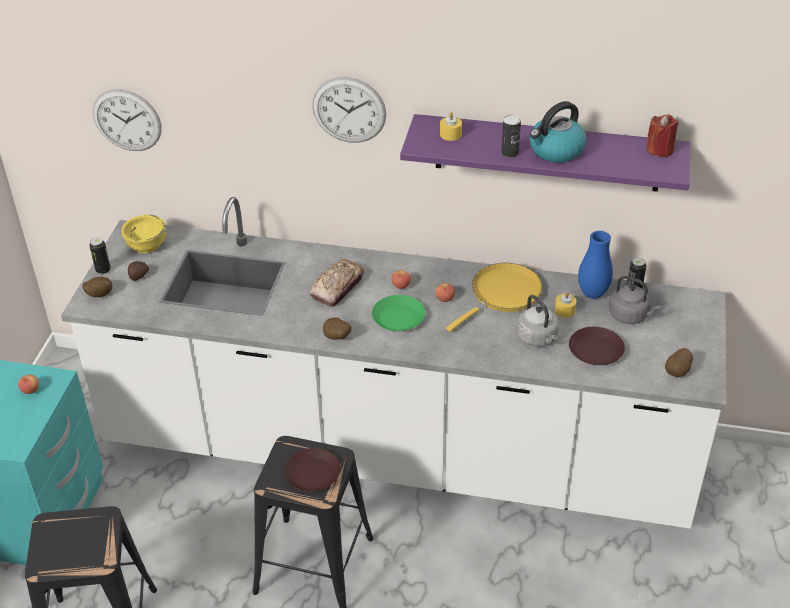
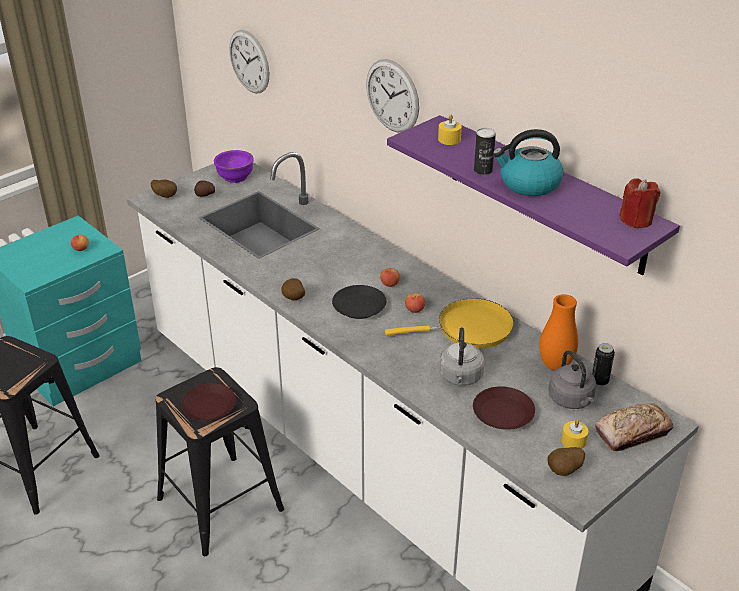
camera: 35 degrees right, 5 degrees down
can [89,237,111,275] -> none
yellow bowl [121,215,166,253] -> purple bowl [214,150,254,183]
bread [309,259,364,307] -> bread moved to [595,403,673,451]
green plate [372,295,425,331] -> black plate [332,285,386,319]
yellow candle [555,292,577,318] -> yellow candle moved to [561,420,588,449]
blue vase [578,231,613,299] -> orange vase [539,294,578,371]

